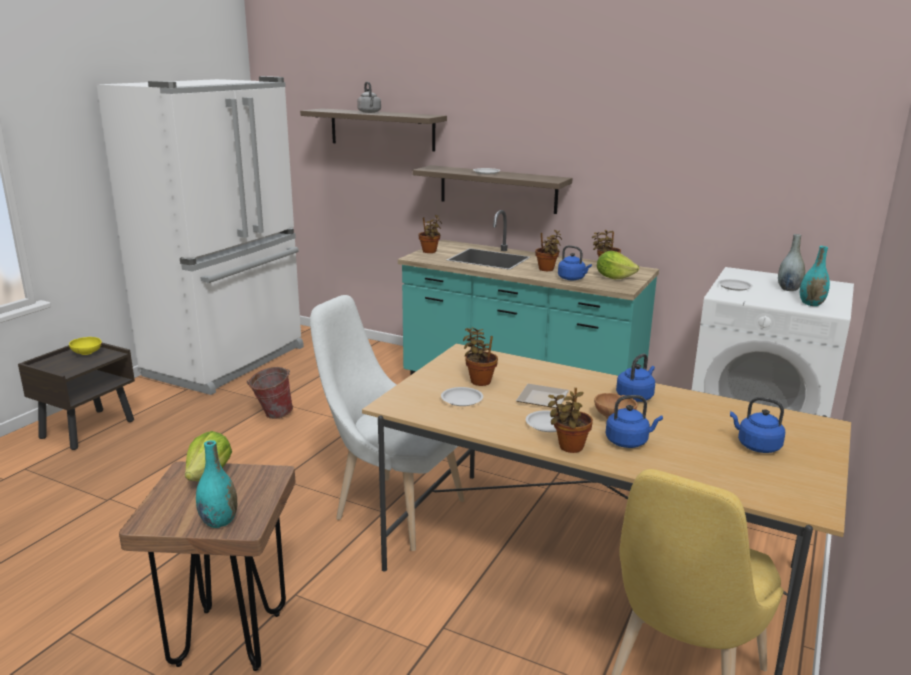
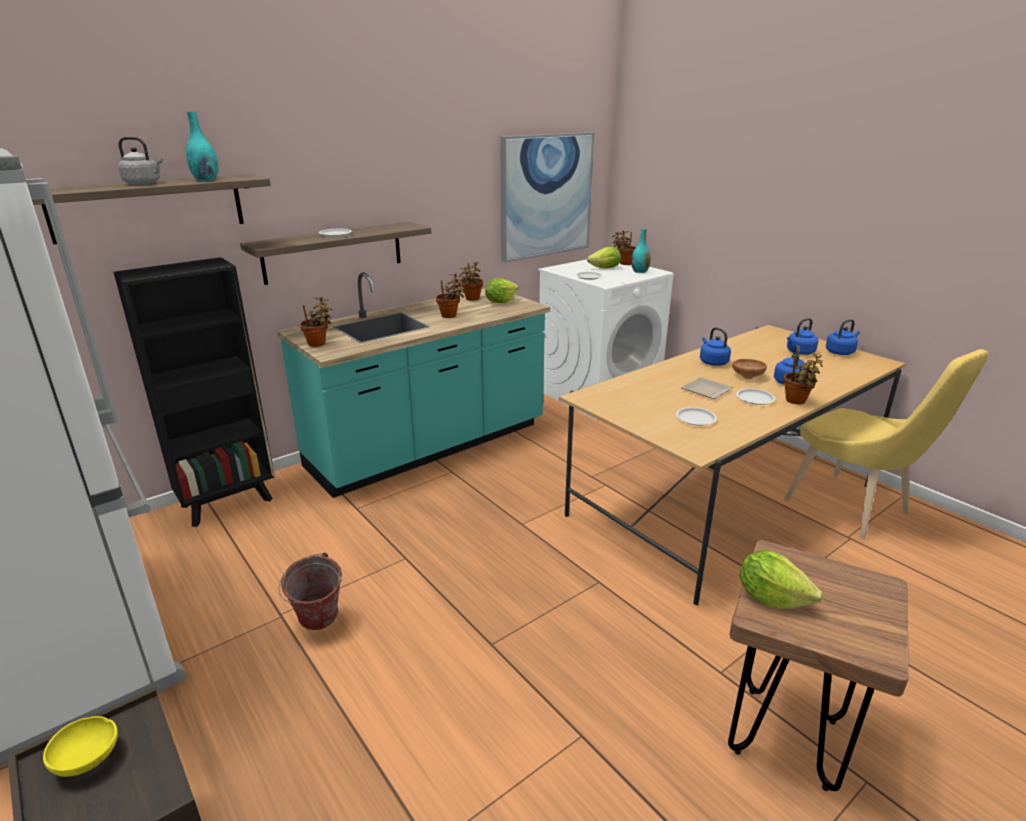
camera: 65 degrees left, 5 degrees up
turquoise vase [196,440,237,528] -> turquoise vase moved to [186,111,219,181]
white chair [310,295,465,551] -> none
potted plant [463,327,498,386] -> potted plant moved to [612,230,636,265]
blue kettle [558,245,592,280] -> blue kettle moved to [826,319,860,355]
grey vase [778,234,805,291] -> lettuce [587,246,621,269]
none -> black bookcase [114,257,275,527]
none -> picture [500,132,594,263]

